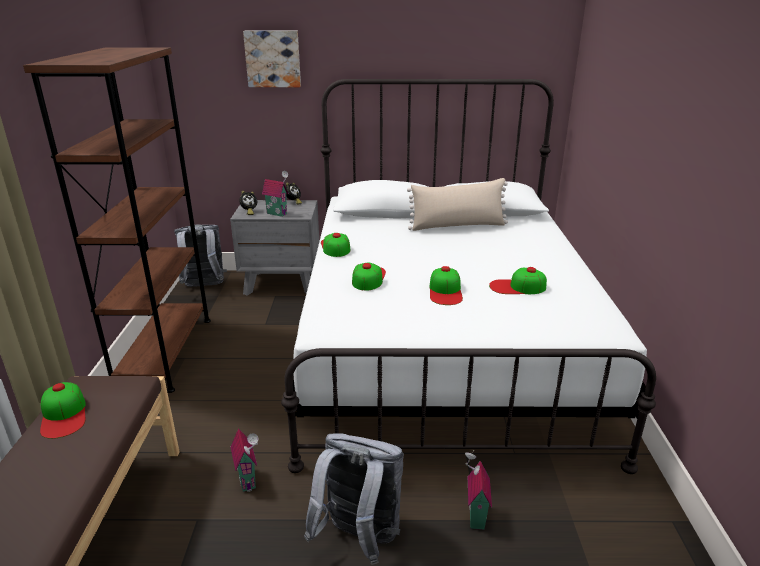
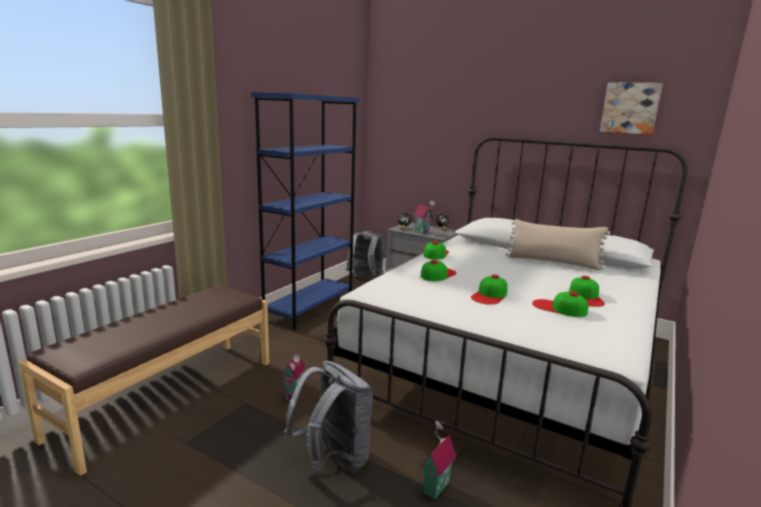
camera: 30 degrees right, 10 degrees down
brown bookcase [23,48,211,393] -> blue bookcase [251,92,359,331]
cap [40,382,86,439] -> cap moved to [569,276,605,307]
picture [243,31,301,87] -> picture moved to [600,82,663,135]

